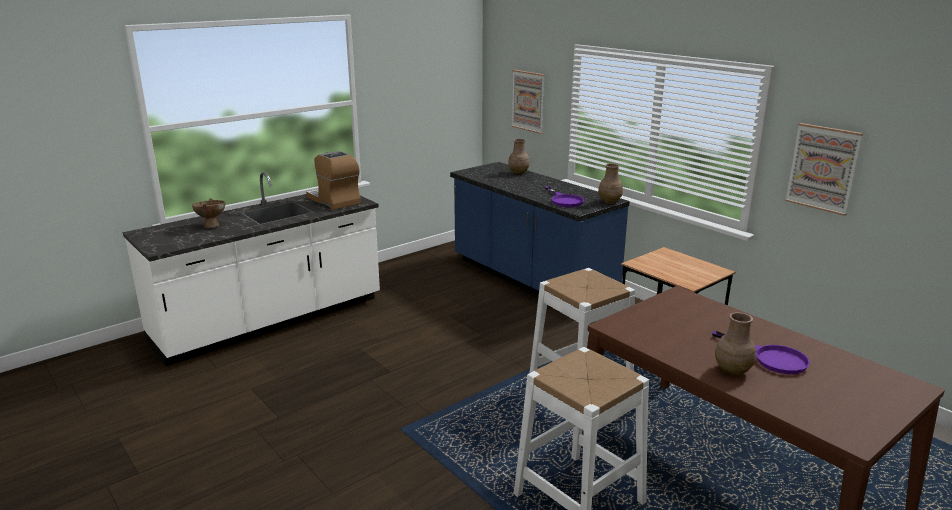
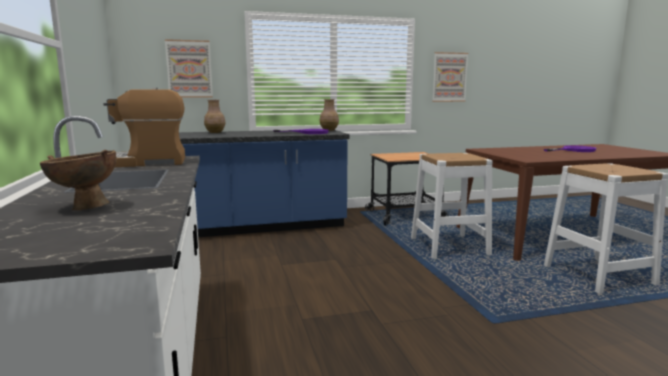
camera: 65 degrees left, 10 degrees down
brown vase [715,312,756,376] -> none

